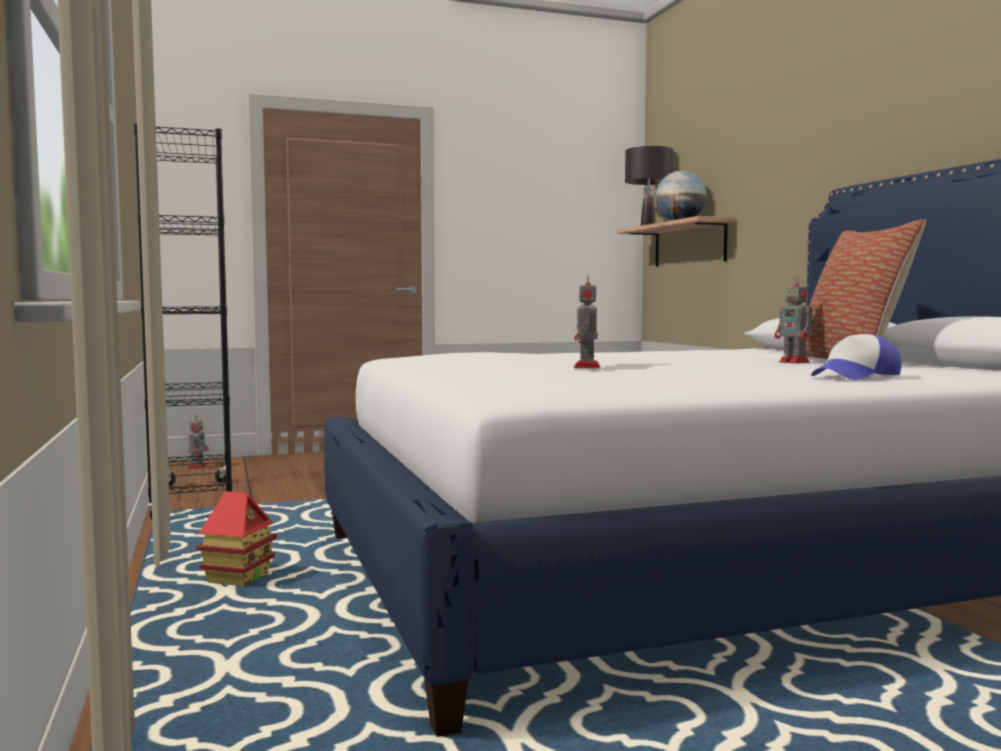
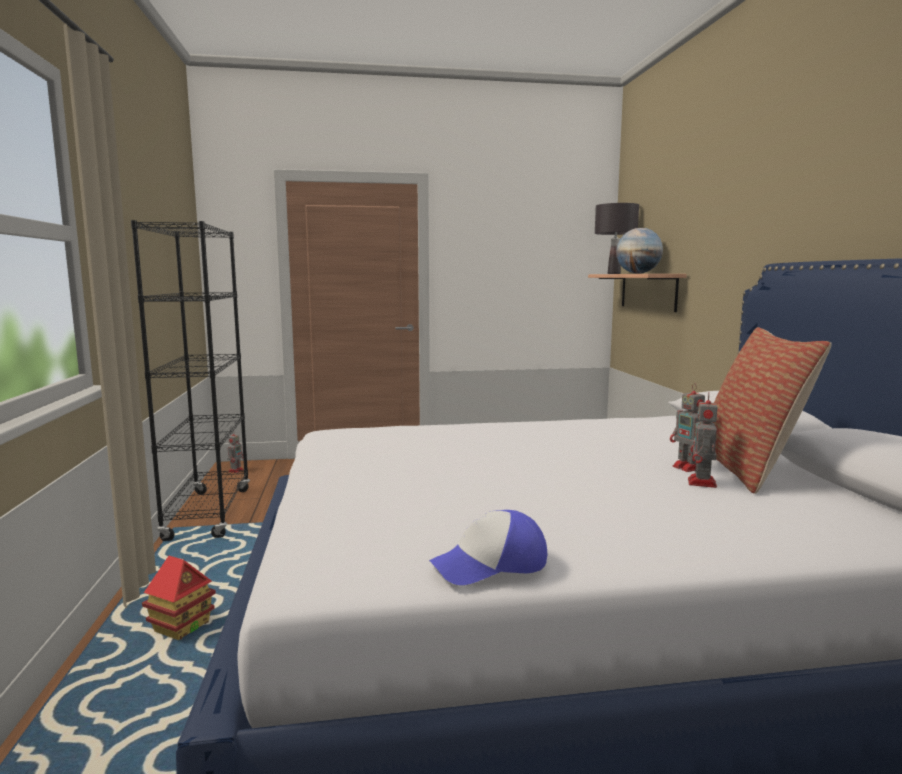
camera: 10 degrees right, 5 degrees up
toy robot [574,282,600,368] -> toy robot moved to [688,393,718,488]
cap [811,334,901,380] -> cap moved to [429,510,547,585]

